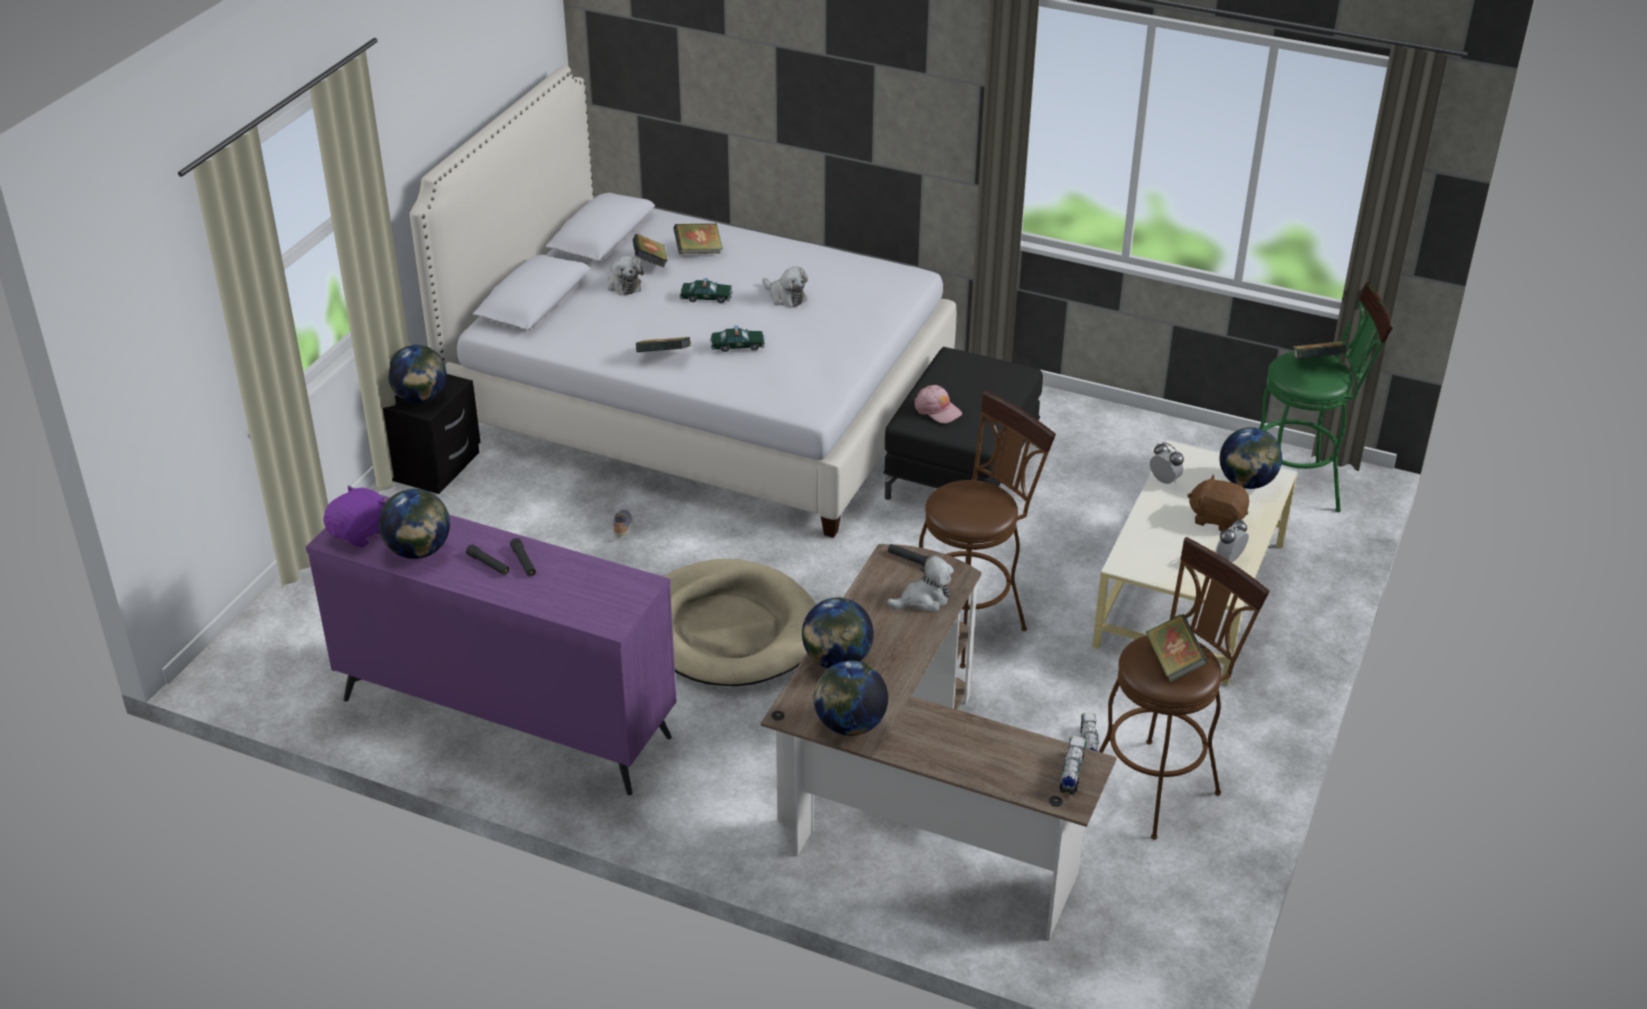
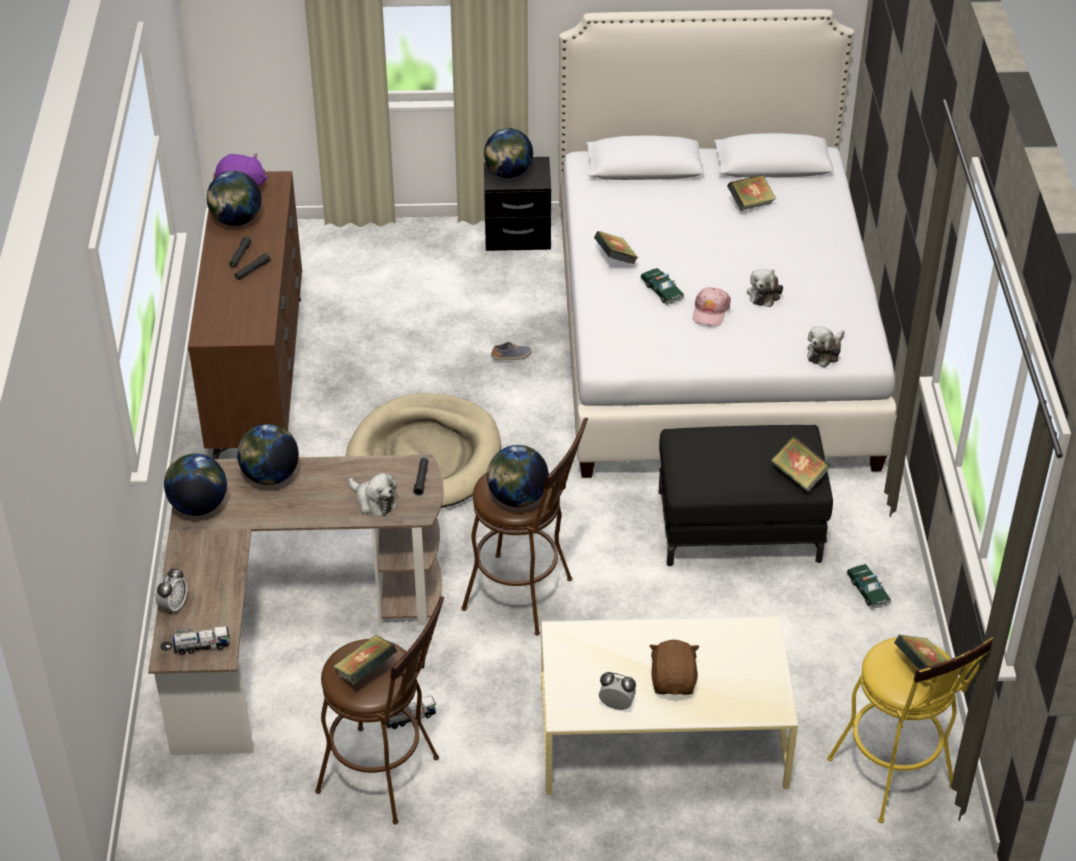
camera: 65 degrees right, 5 degrees up
purple dresser [306,494,677,795] -> brown dresser [188,171,302,459]
plush toy [608,256,644,295] -> plush toy moved to [807,326,845,367]
book [673,223,723,254] -> book moved to [771,436,830,492]
toy car [680,278,732,303] -> toy car moved to [846,564,891,609]
pink cap [914,385,962,424] -> pink cap moved to [693,287,731,326]
alarm clock [1150,442,1184,484] -> alarm clock moved to [156,567,187,614]
globe [1220,427,1282,489] -> globe moved to [487,445,549,507]
green stool [1259,282,1393,512] -> yellow stool [827,637,993,823]

